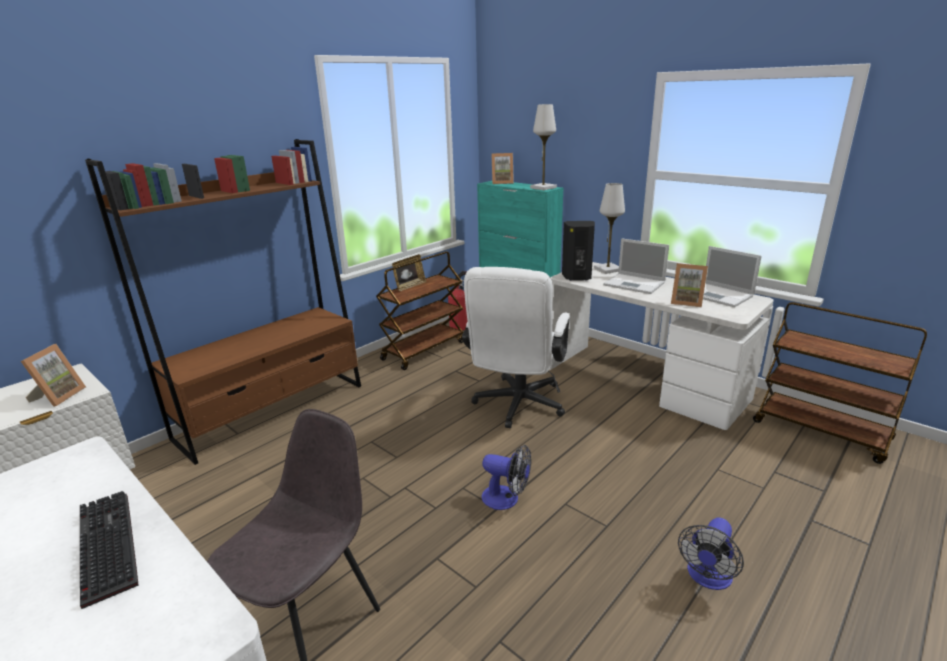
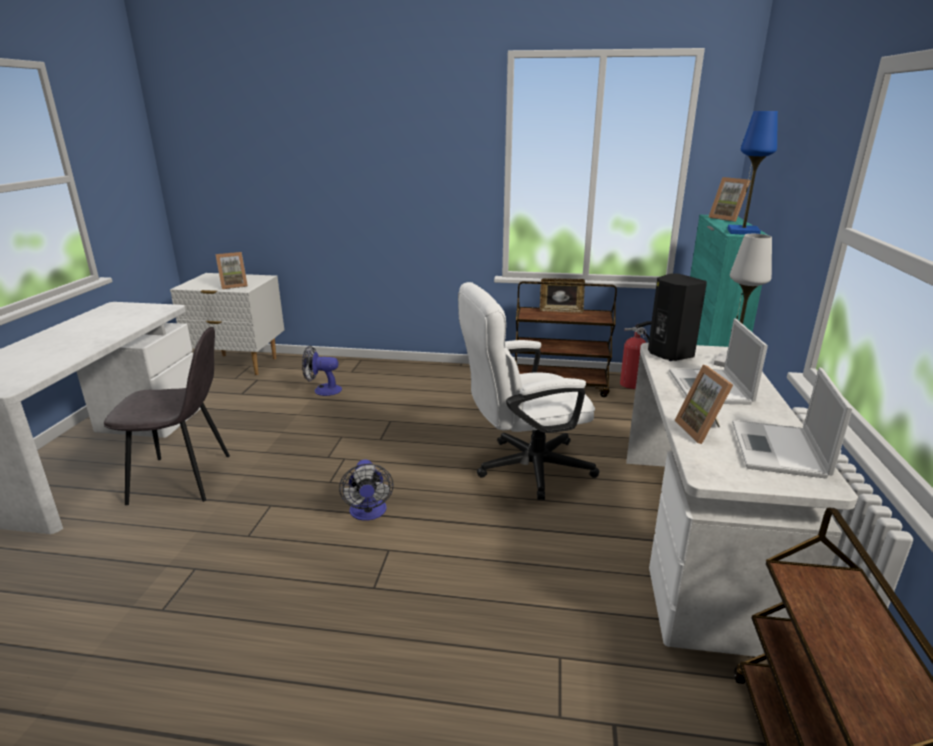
camera: 55 degrees right, 0 degrees up
keyboard [80,491,139,609] -> none
brown bookcase [85,139,361,465] -> none
white table lamp [530,104,557,190] -> blue table lamp [728,111,778,235]
fan [678,518,744,590] -> fan moved to [302,345,342,396]

